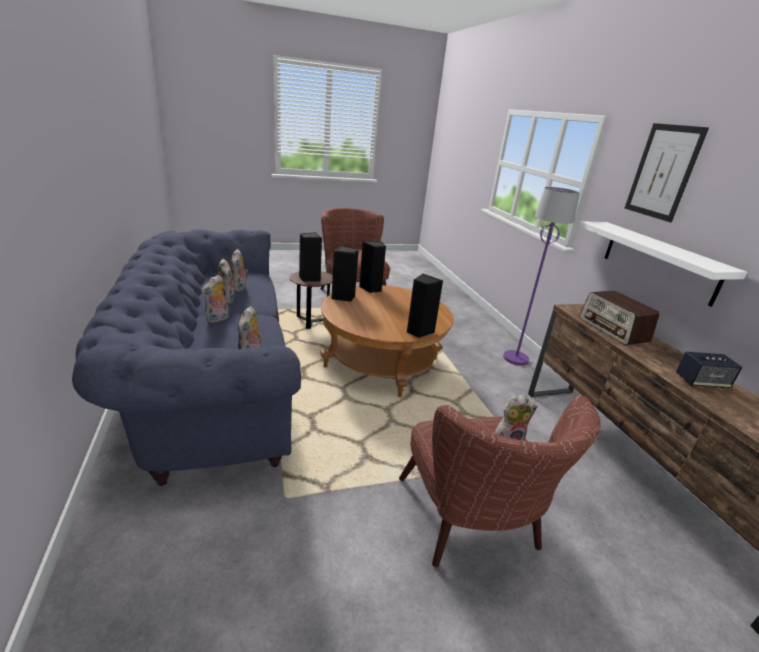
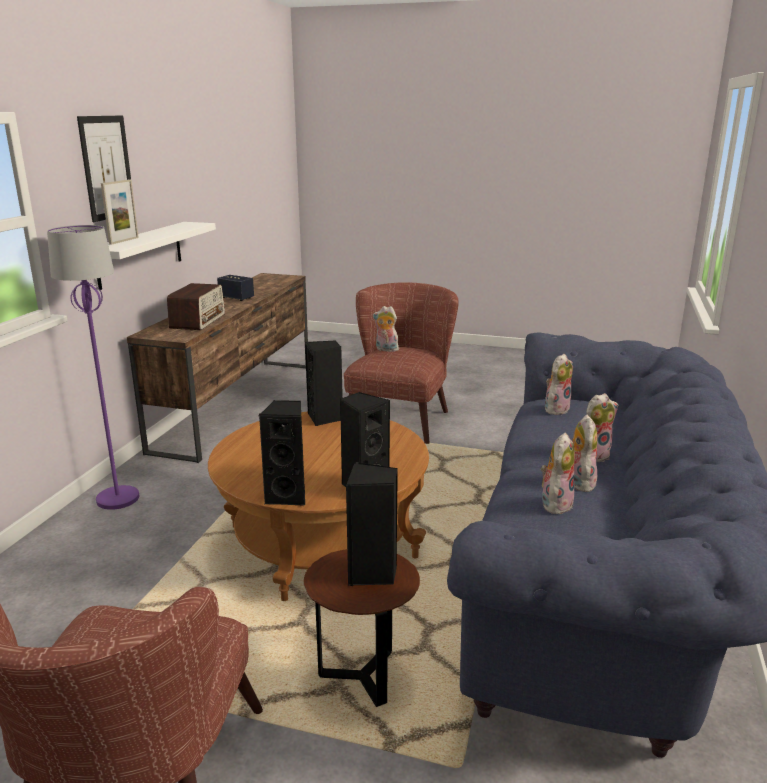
camera: 145 degrees left, 5 degrees down
none -> picture frame [101,179,139,245]

